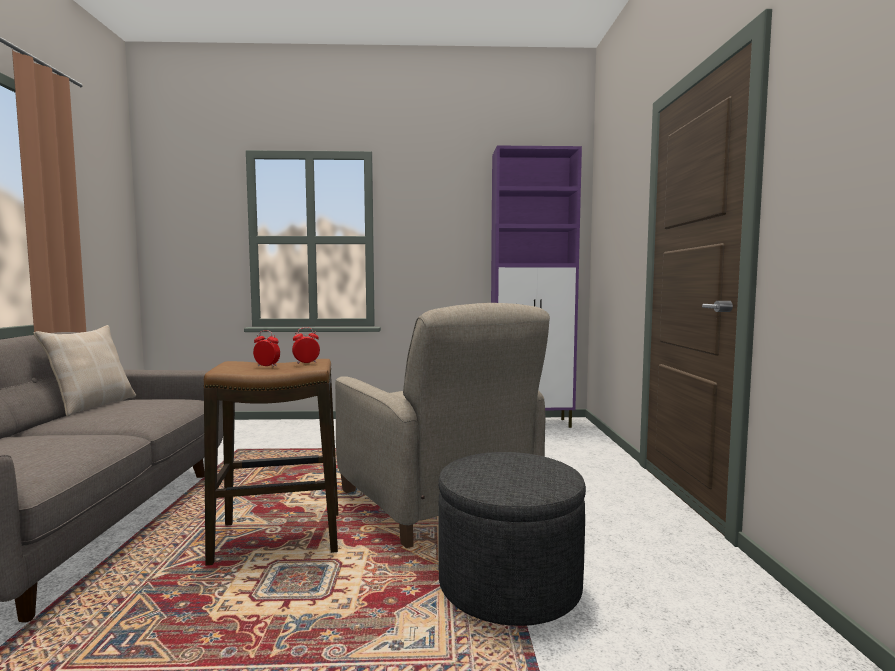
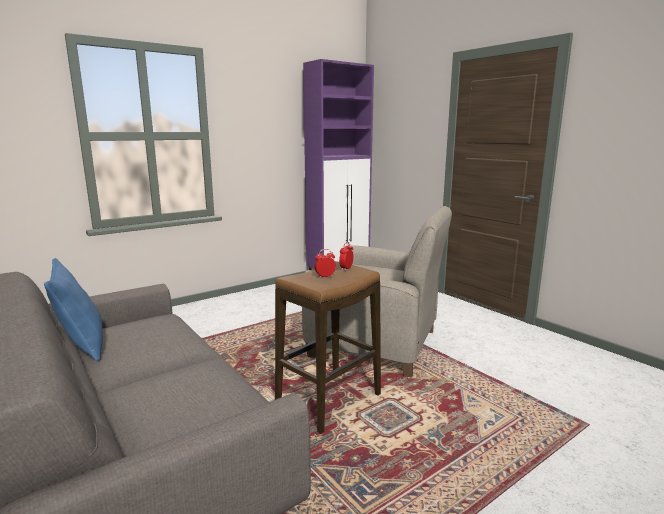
camera: 35 degrees left, 10 degrees up
beige pillow [34,325,136,416] -> blue pillow [44,258,103,361]
grey ottoman [438,452,586,626] -> none

